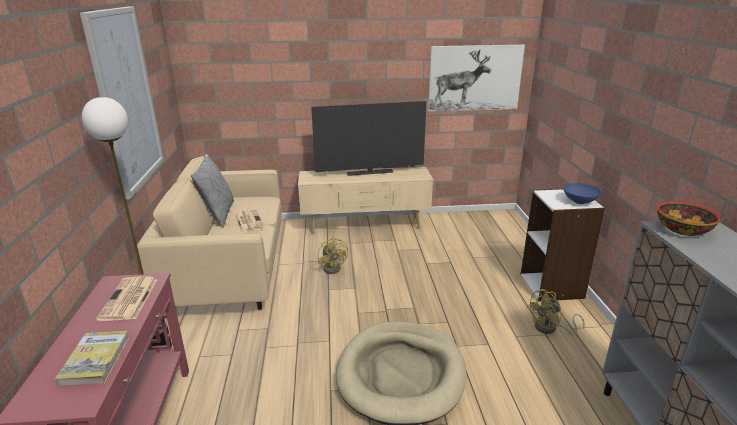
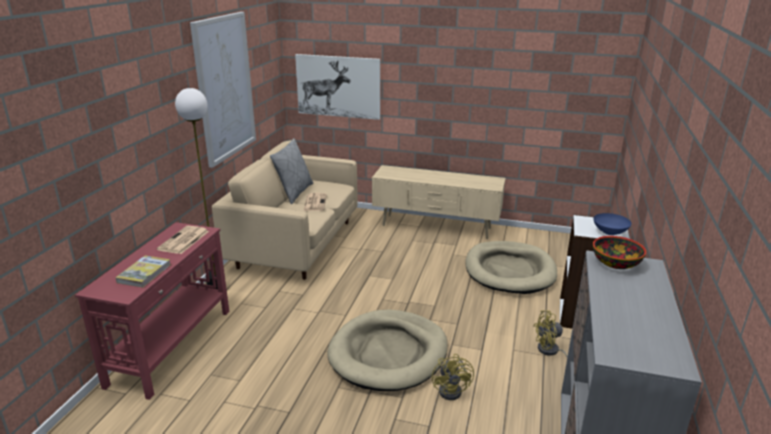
camera: 20 degrees right, 0 degrees up
television [311,101,426,176] -> none
yellow fan [318,237,348,274] -> yellow fan moved to [432,354,474,400]
picture [428,45,525,111] -> picture moved to [295,54,380,120]
none -> beige dog bed [465,241,557,294]

